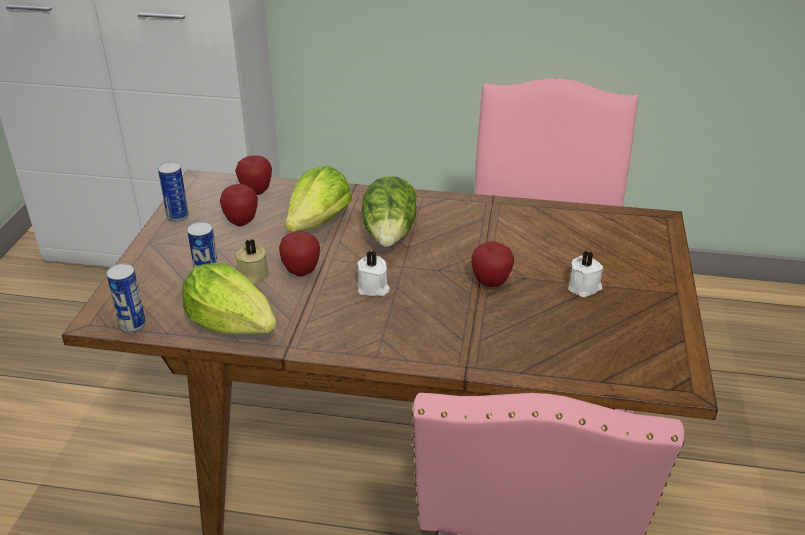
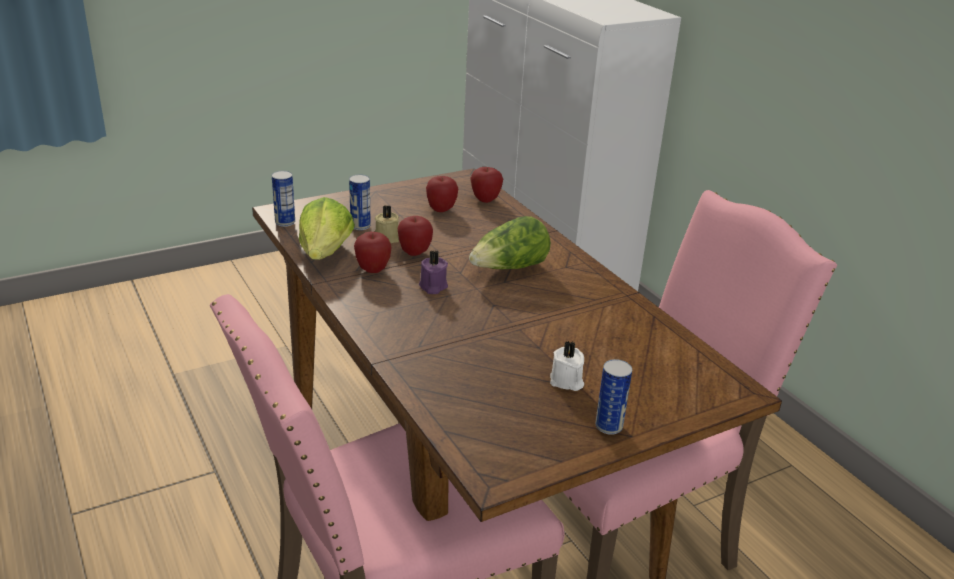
camera: 50 degrees right, 5 degrees down
can [158,162,189,222] -> can moved to [595,359,632,435]
lettuce [285,165,352,232] -> none
white candle [357,251,390,296] -> purple candle [419,250,448,294]
apple [471,241,514,287] -> apple moved to [354,232,391,273]

